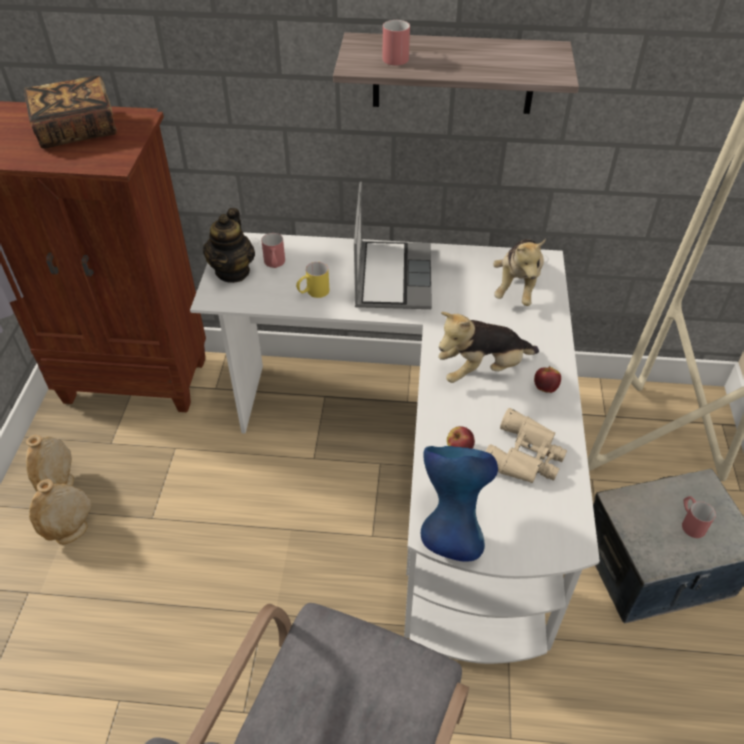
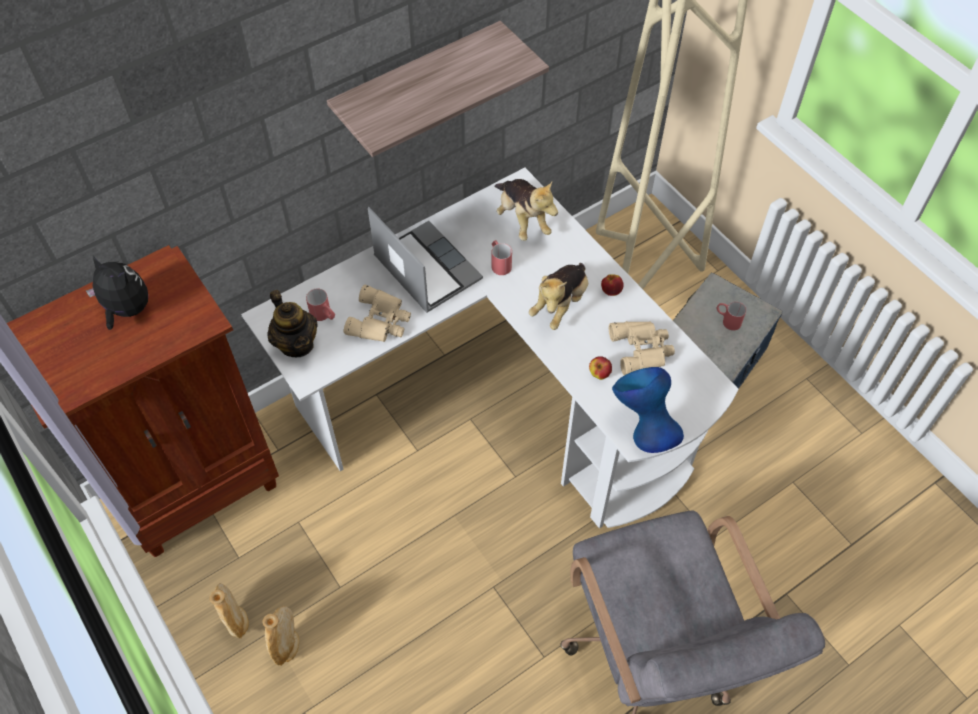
camera: 40 degrees left, 10 degrees up
book [24,76,117,148] -> plush toy [86,256,148,330]
yellow mug [296,262,329,298] -> beige binoculars [344,285,411,342]
red mug [382,20,410,65] -> red mug moved to [492,240,512,275]

